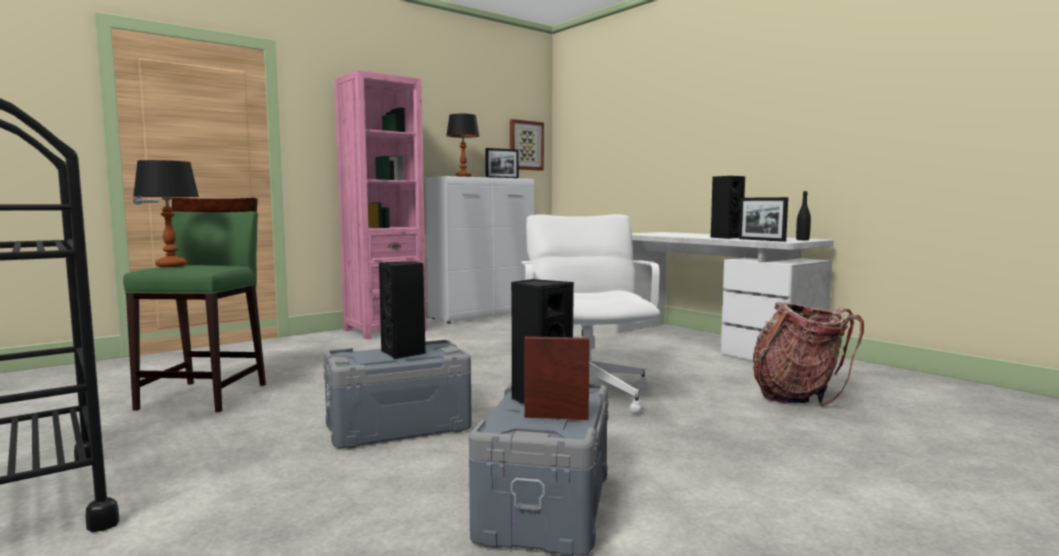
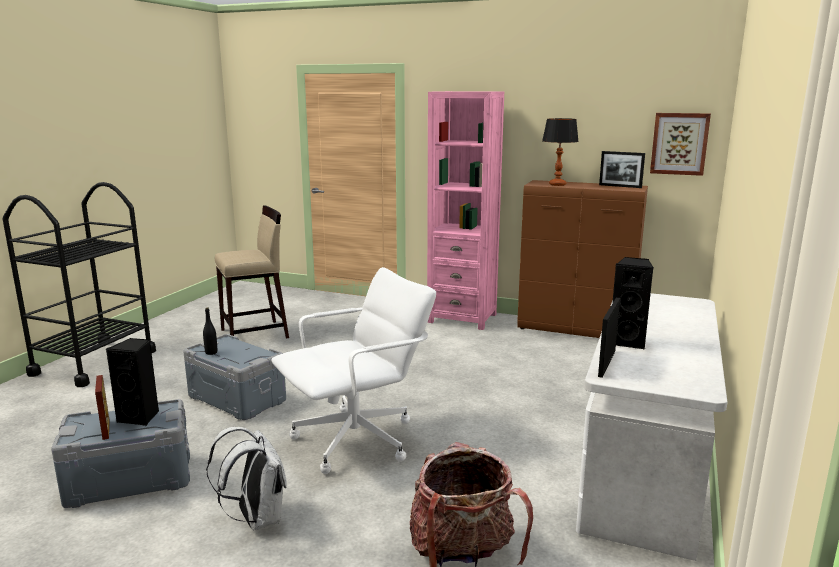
camera: 60 degrees right, 10 degrees up
green stool [123,198,266,412] -> beige stool [215,205,289,339]
table lamp [133,160,199,267] -> none
black speaker [379,261,426,359] -> none
white cabinet [425,176,534,324] -> brown cabinet [517,180,648,338]
black bottle [796,191,811,240] -> black bottle moved to [203,308,217,355]
none -> white backpack [206,427,287,530]

